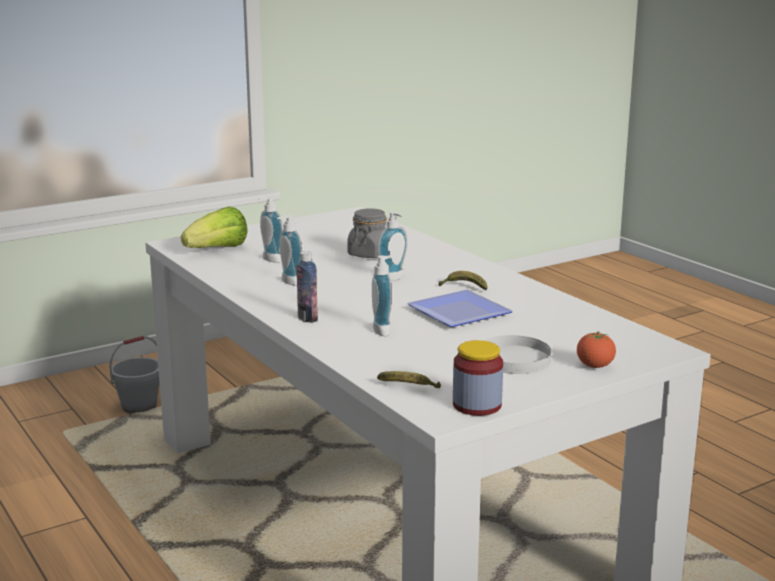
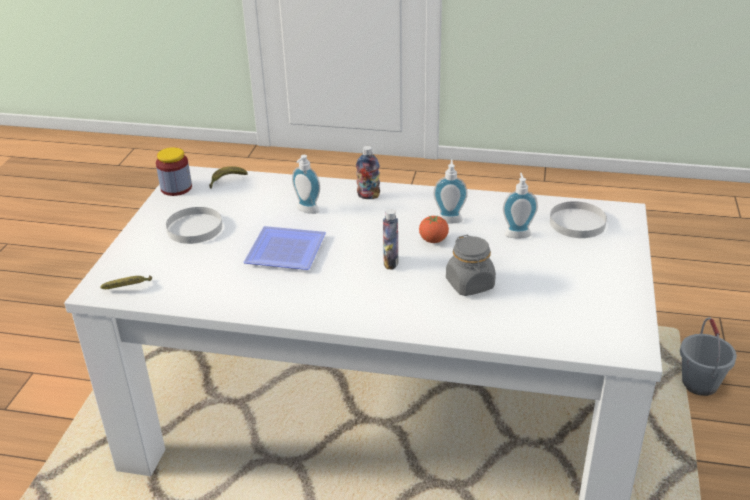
camera: 135 degrees right, 15 degrees up
lettuce [181,206,248,248] -> white plate [550,201,607,238]
soap dispenser [378,212,407,281] -> bottle [383,209,398,270]
banana [439,271,487,290] -> banana moved to [101,275,152,289]
tomato [577,331,616,368] -> tomato moved to [419,216,449,243]

